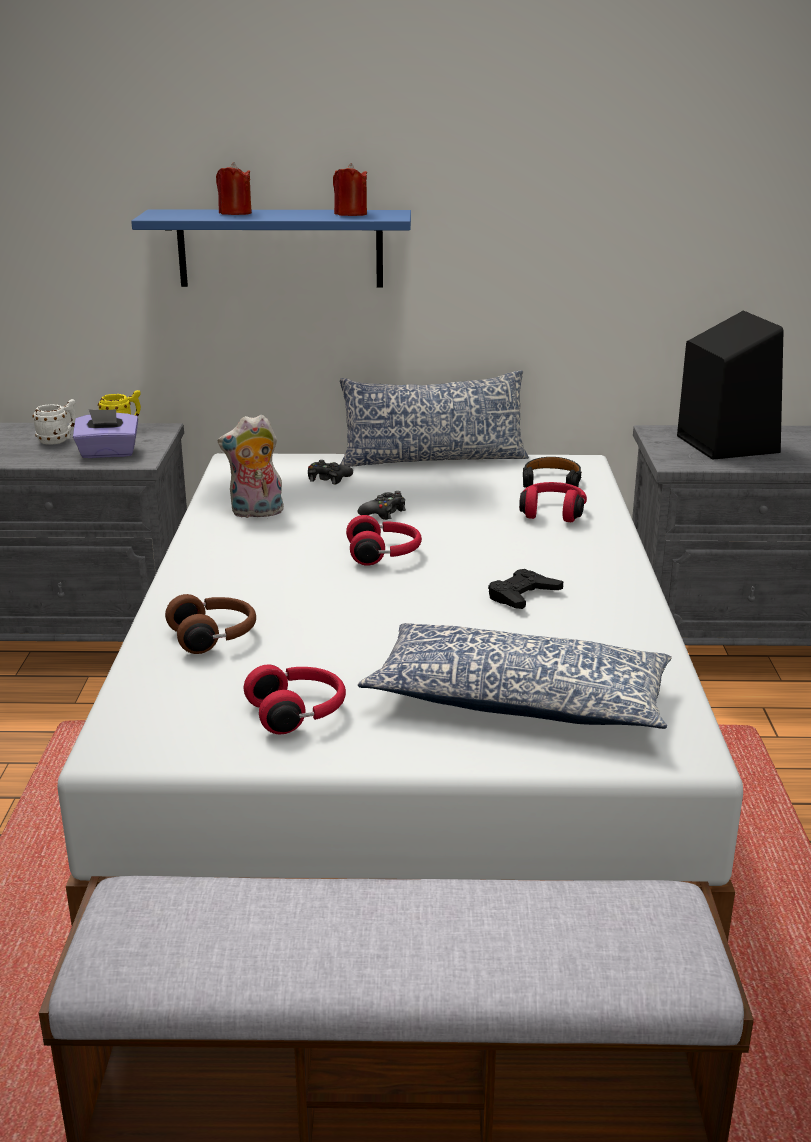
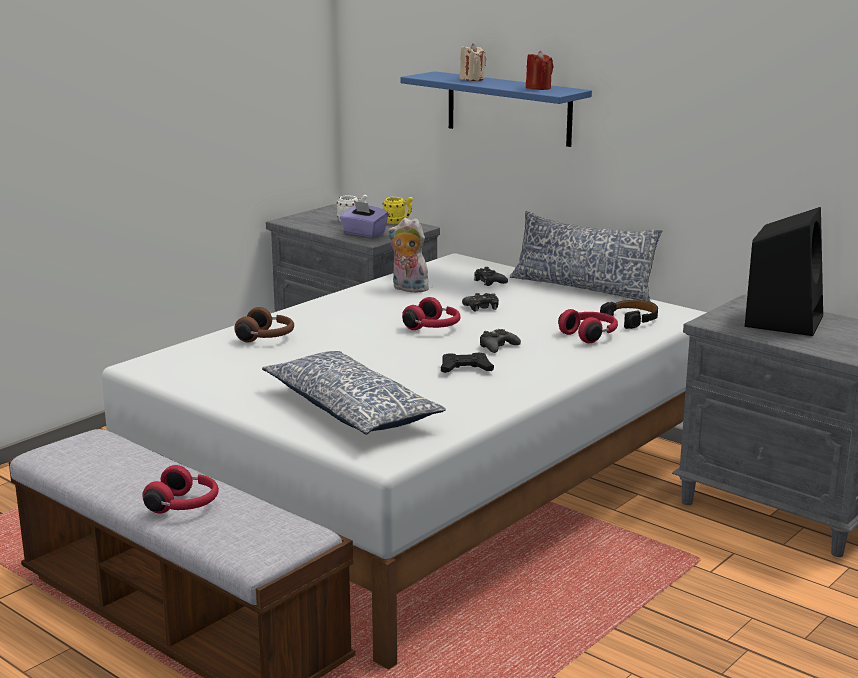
camera: 40 degrees right, 5 degrees down
red candle [216,162,252,215] -> beige candle [460,43,486,81]
red headphones [244,664,346,734] -> red headphones moved to [143,465,219,514]
none -> black game controller [480,329,521,353]

